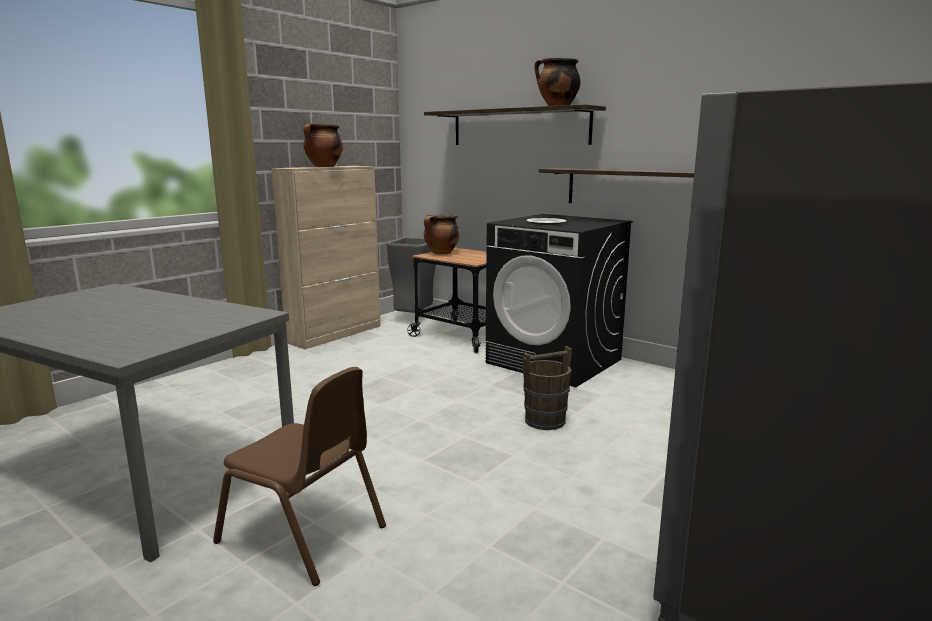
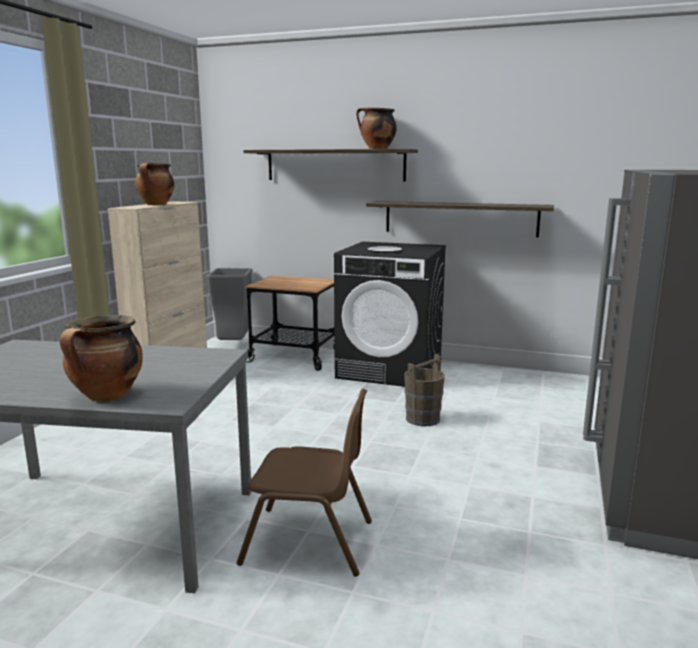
camera: 20 degrees left, 0 degrees up
cooking pot [424,214,460,255] -> cooking pot moved to [60,315,143,402]

